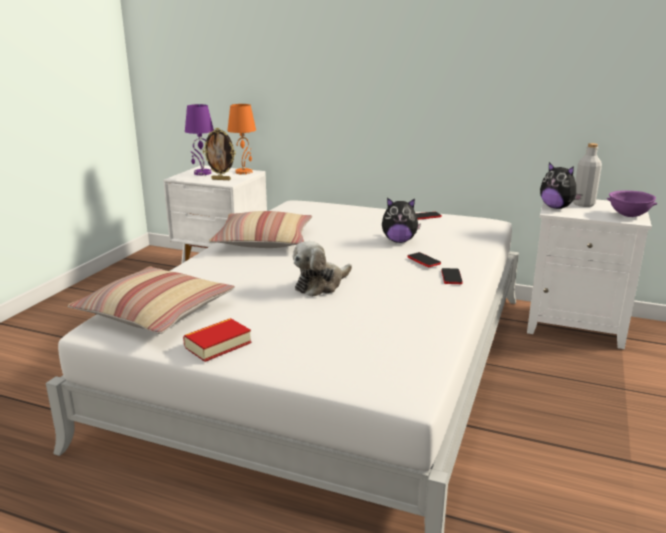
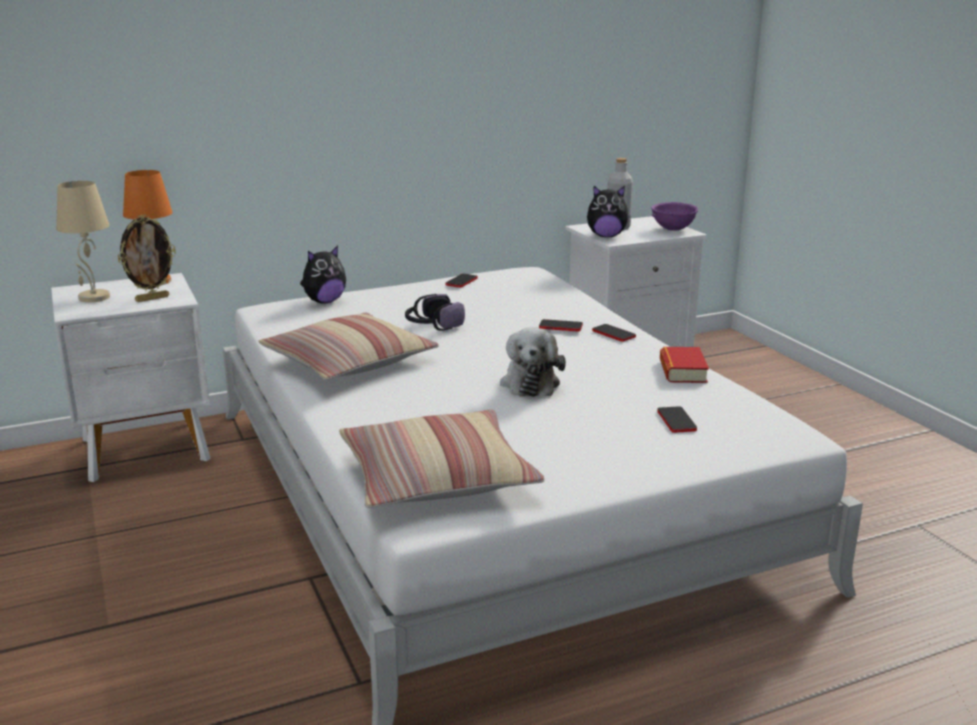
camera: 45 degrees left, 0 degrees up
book [183,318,252,362] -> book moved to [660,347,709,383]
purple table lamp [185,104,213,175] -> beige table lamp [56,181,110,303]
plush toy [382,198,421,243] -> plush toy moved to [300,245,346,304]
none -> headphones [405,294,465,331]
none -> phone [657,406,697,433]

